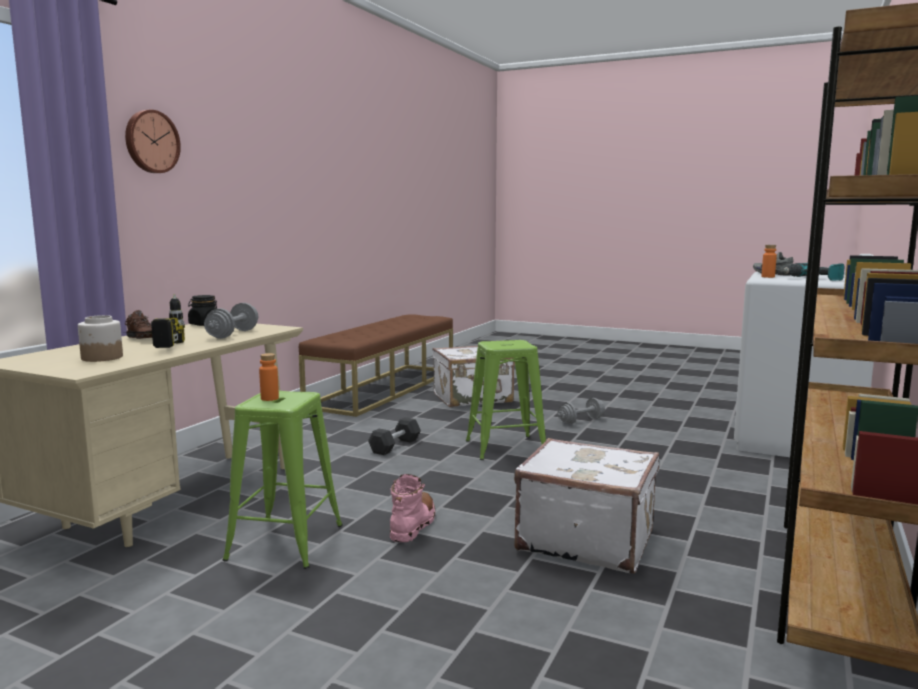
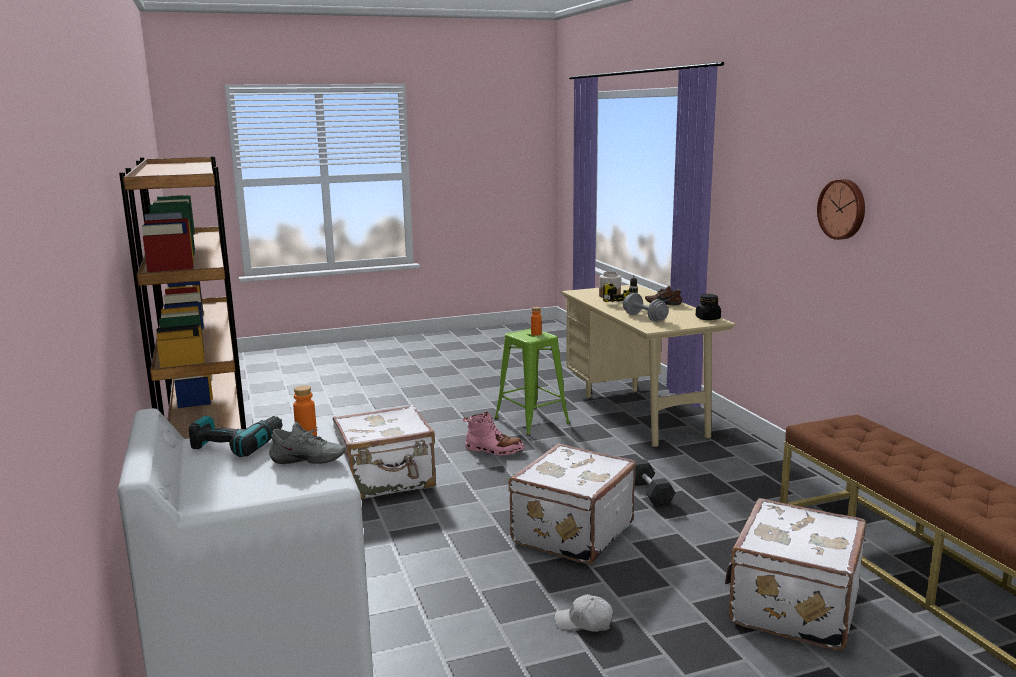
camera: 135 degrees right, 5 degrees up
wall clock [125,110,181,173] -> wall clock moved to [817,179,865,240]
pink boot [390,474,435,542] -> pink boot turned 45 degrees counterclockwise [463,411,524,455]
green stool [466,340,546,460] -> white suitcase [509,443,636,564]
grey dumbbell [557,398,605,424] -> white cap [554,594,613,632]

